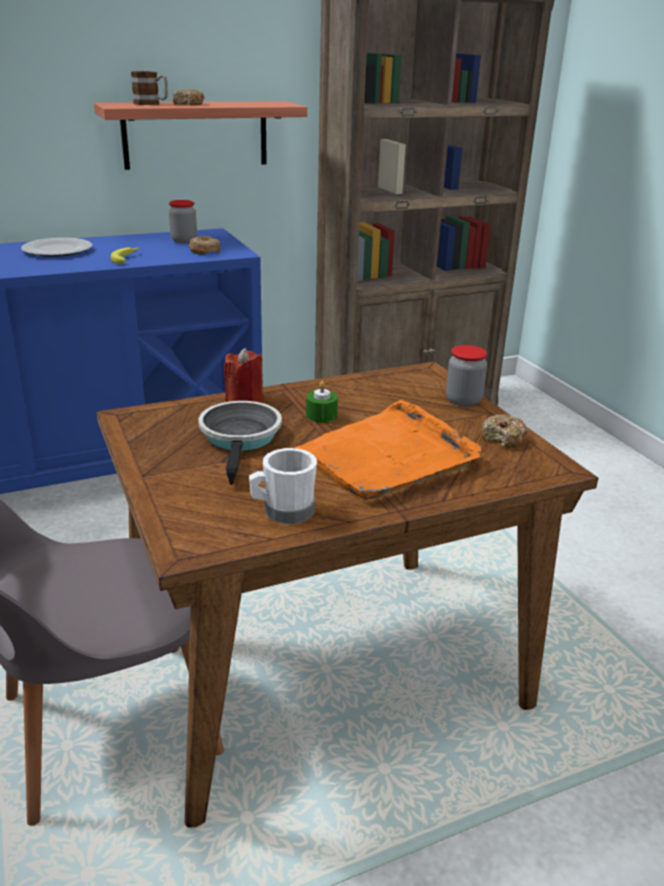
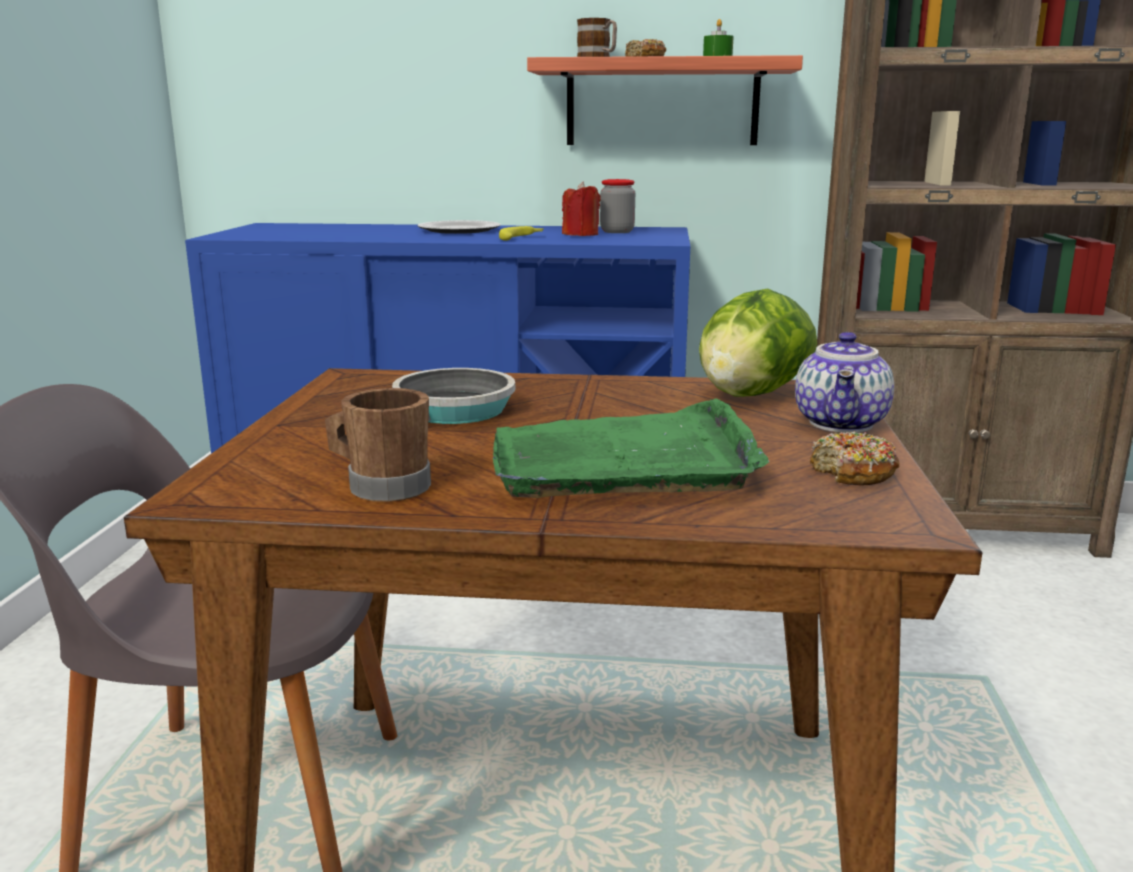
camera: 30 degrees right, 10 degrees down
donut [189,236,220,255] -> none
red candle [224,348,263,403] -> red candle moved to [562,181,601,236]
white mug [249,448,317,524] -> brown mug [325,388,431,502]
orange tray [294,400,481,500] -> green tray [493,399,769,498]
green candle [306,381,338,423] -> green candle moved to [703,19,734,56]
jar [446,345,487,407] -> teapot [795,332,894,433]
none -> lettuce [699,289,817,397]

